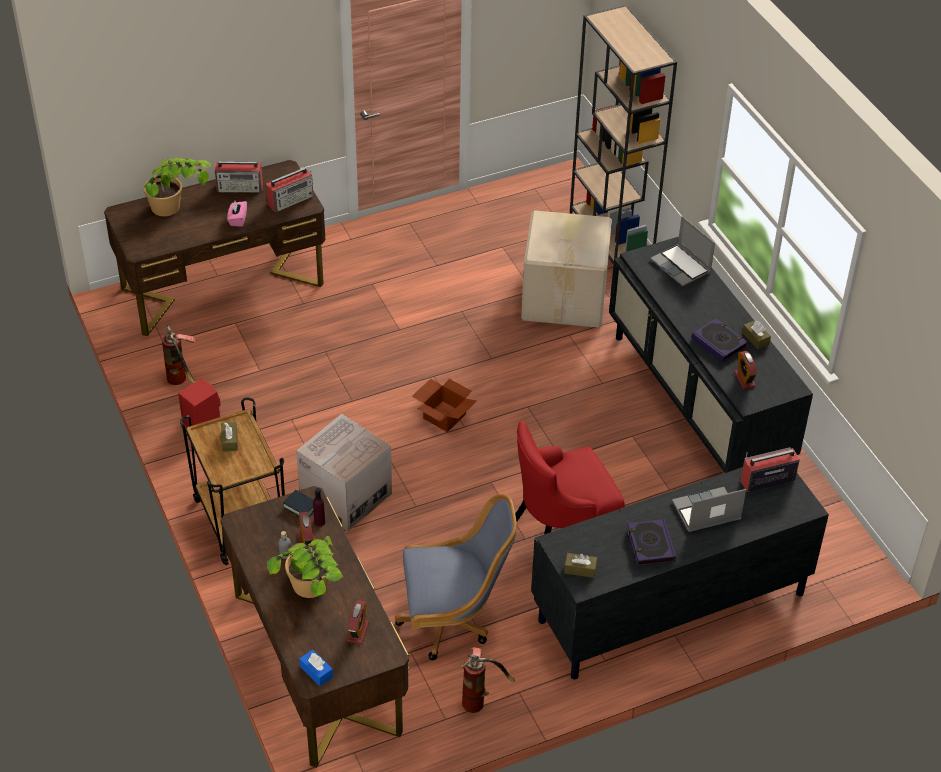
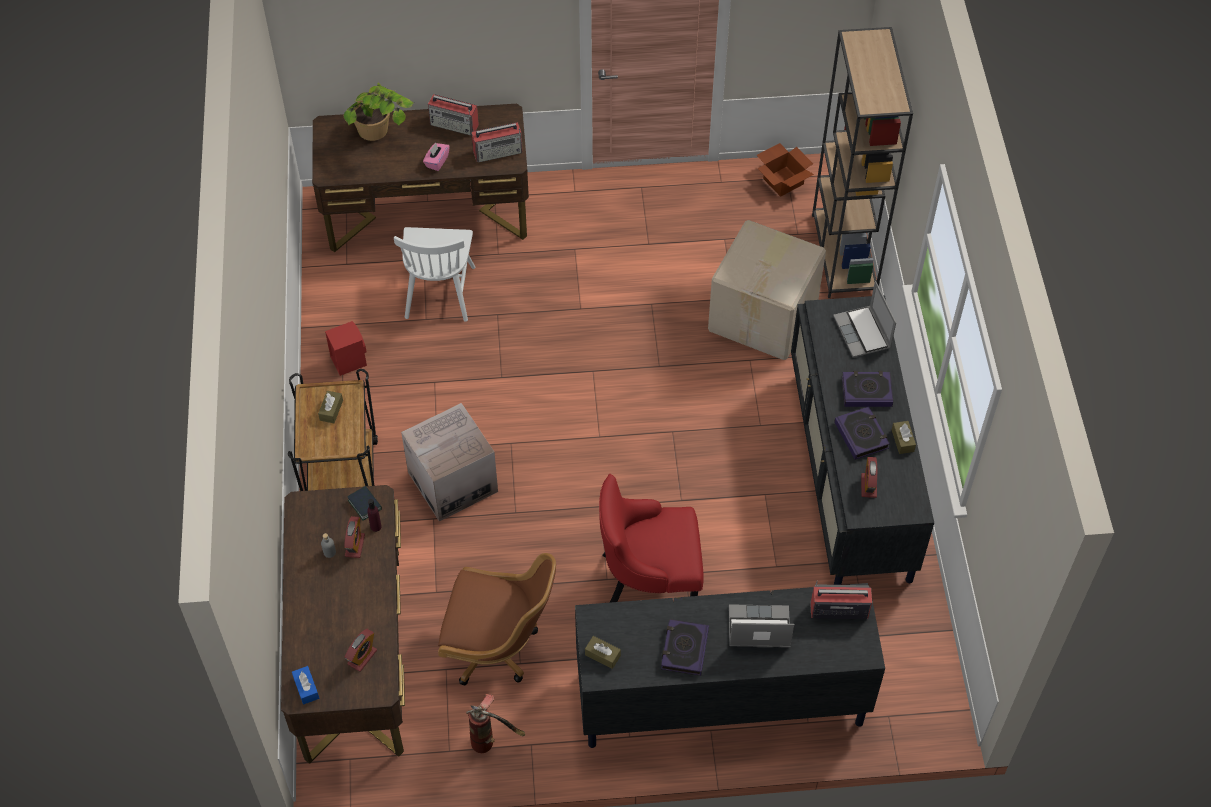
camera: 20 degrees right, 10 degrees up
fire extinguisher [162,325,196,385] -> none
potted plant [267,536,344,598] -> none
blue office chair [395,494,517,660] -> brown office chair [438,553,556,685]
cardboard box [412,379,477,432] -> cardboard box moved to [757,143,814,197]
none -> white chair [394,227,475,322]
none -> book [842,371,893,407]

